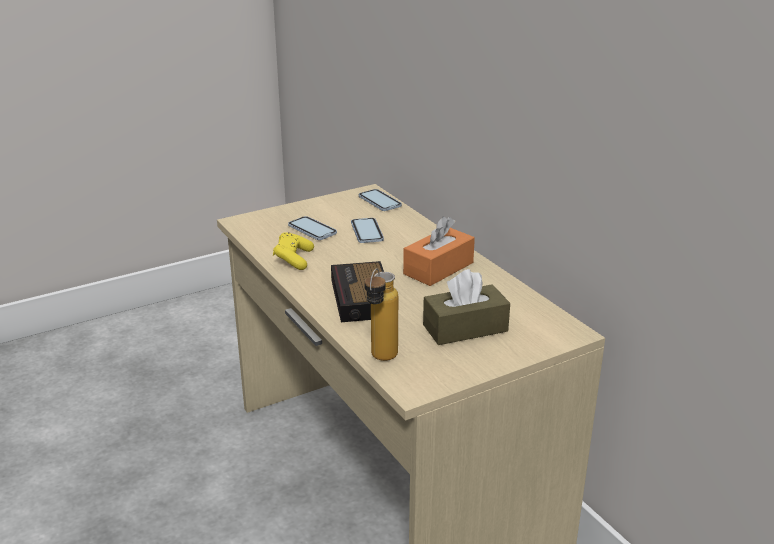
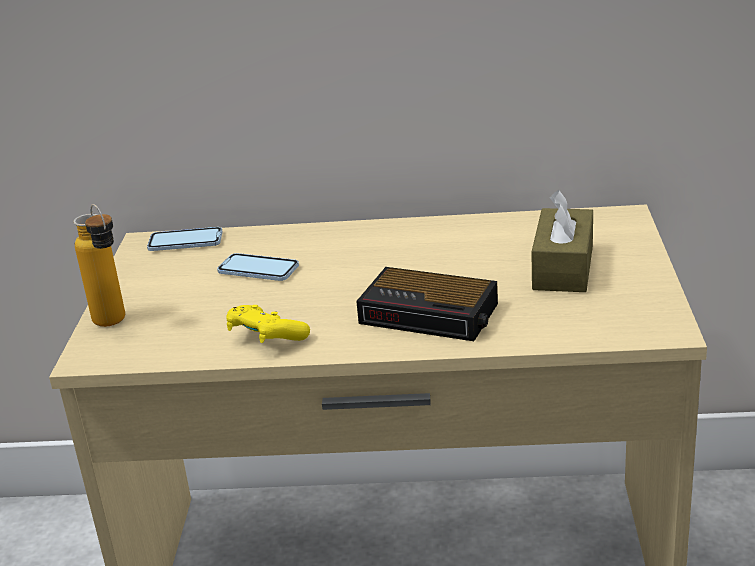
camera: 55 degrees left, 0 degrees up
phone [288,216,337,240] -> none
bottle [364,268,398,361] -> bottle moved to [73,204,125,327]
orange tissue box [403,217,475,286] -> none

